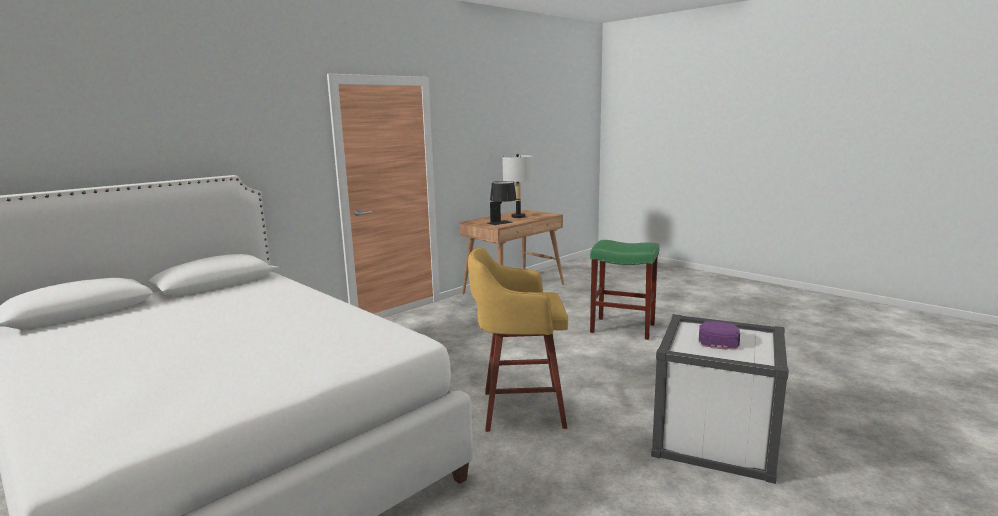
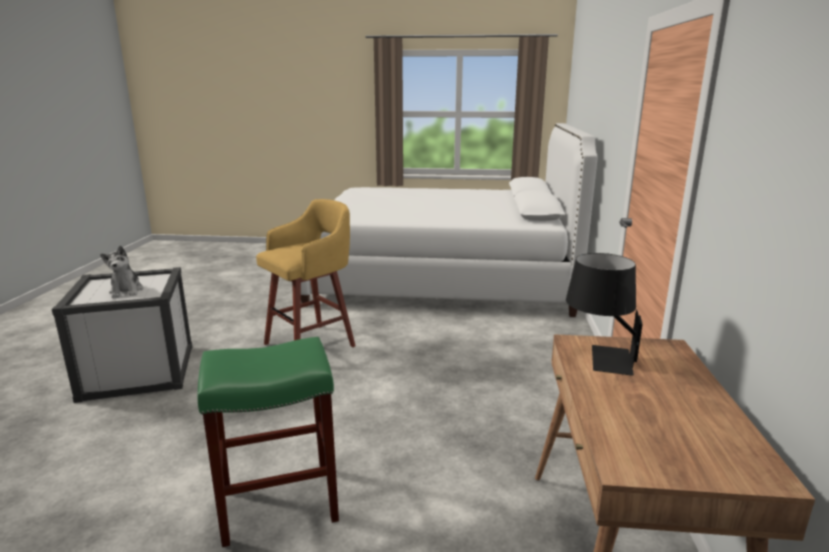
camera: 140 degrees right, 5 degrees up
grey table lamp [502,154,533,218] -> none
purple cap [699,321,740,350] -> plush toy [100,245,143,298]

